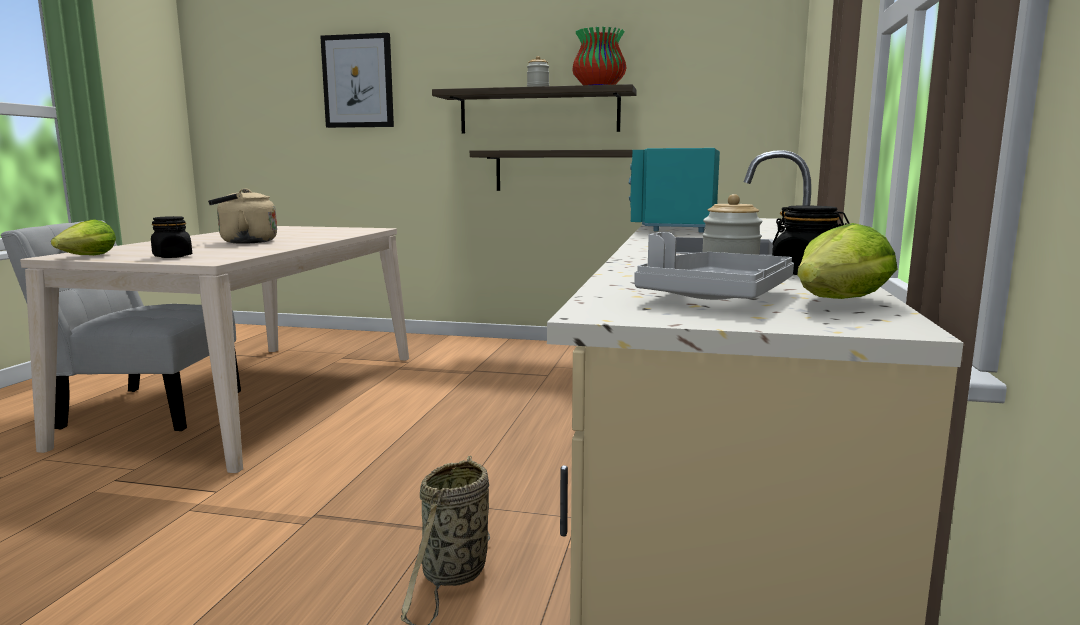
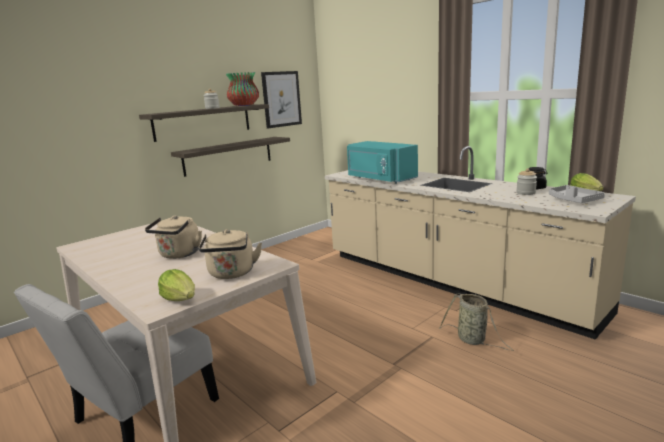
camera: 55 degrees left, 5 degrees up
black jar [151,216,192,258] -> beige kettle [199,229,262,279]
picture [320,33,394,128] -> picture moved to [261,71,302,128]

